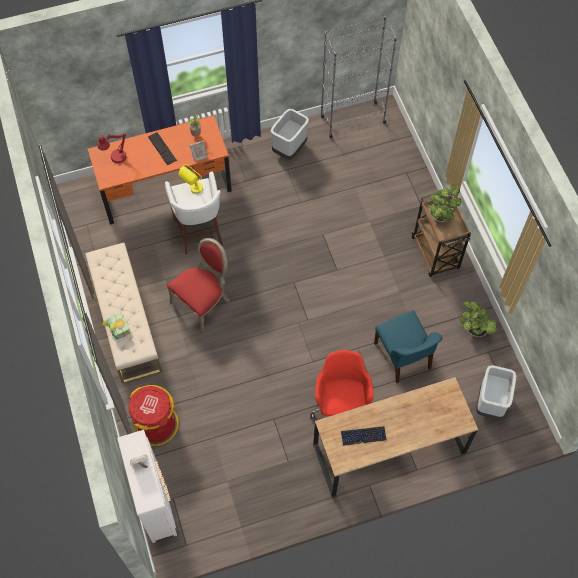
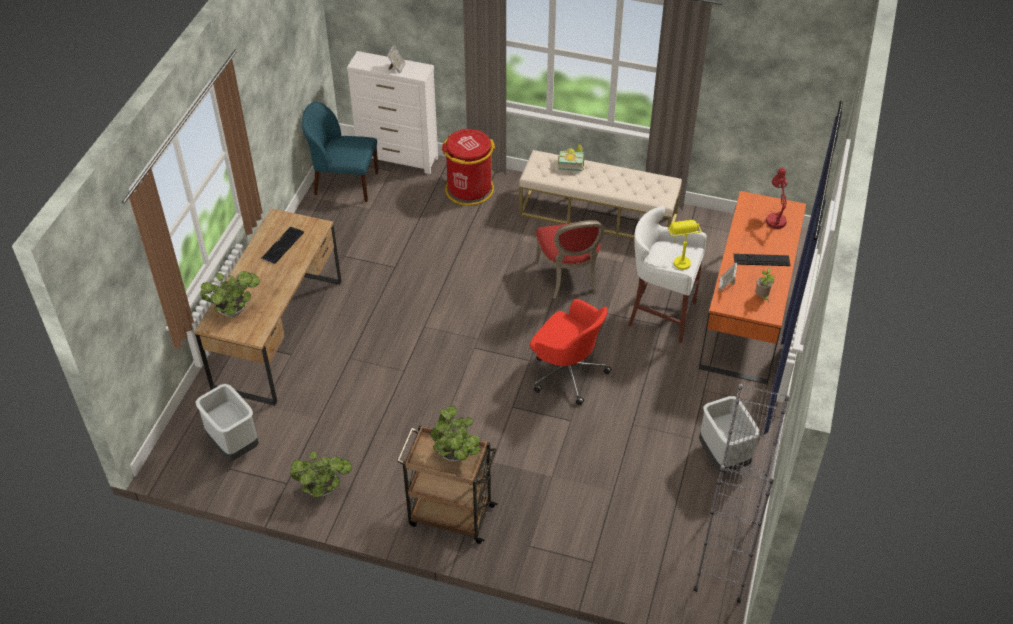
camera: 125 degrees right, 15 degrees down
red office chair [310,350,374,419] -> red office chair moved to [530,299,612,405]
blue chair [374,311,442,383] -> blue chair moved to [302,102,379,202]
none -> potted plant [200,271,260,317]

